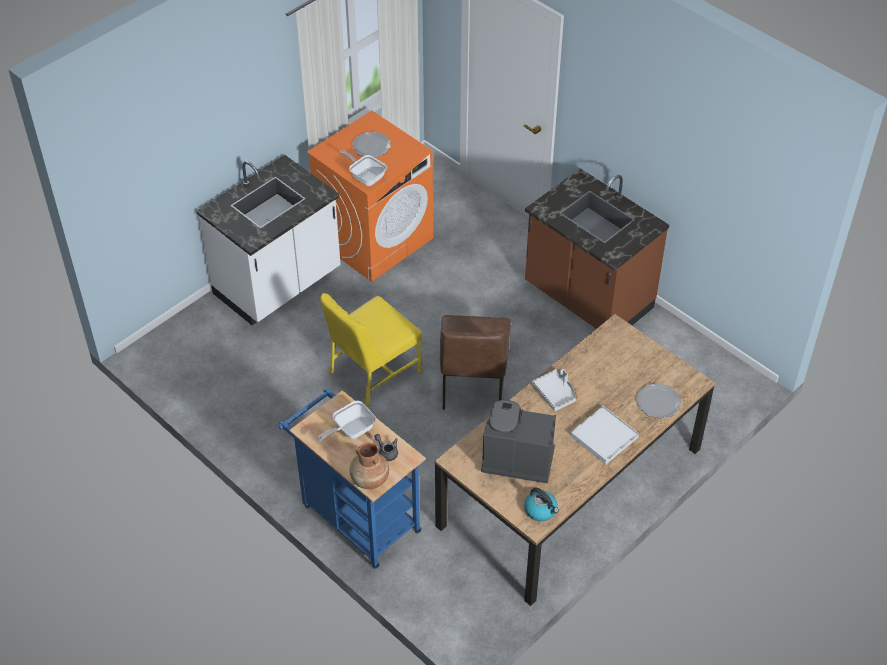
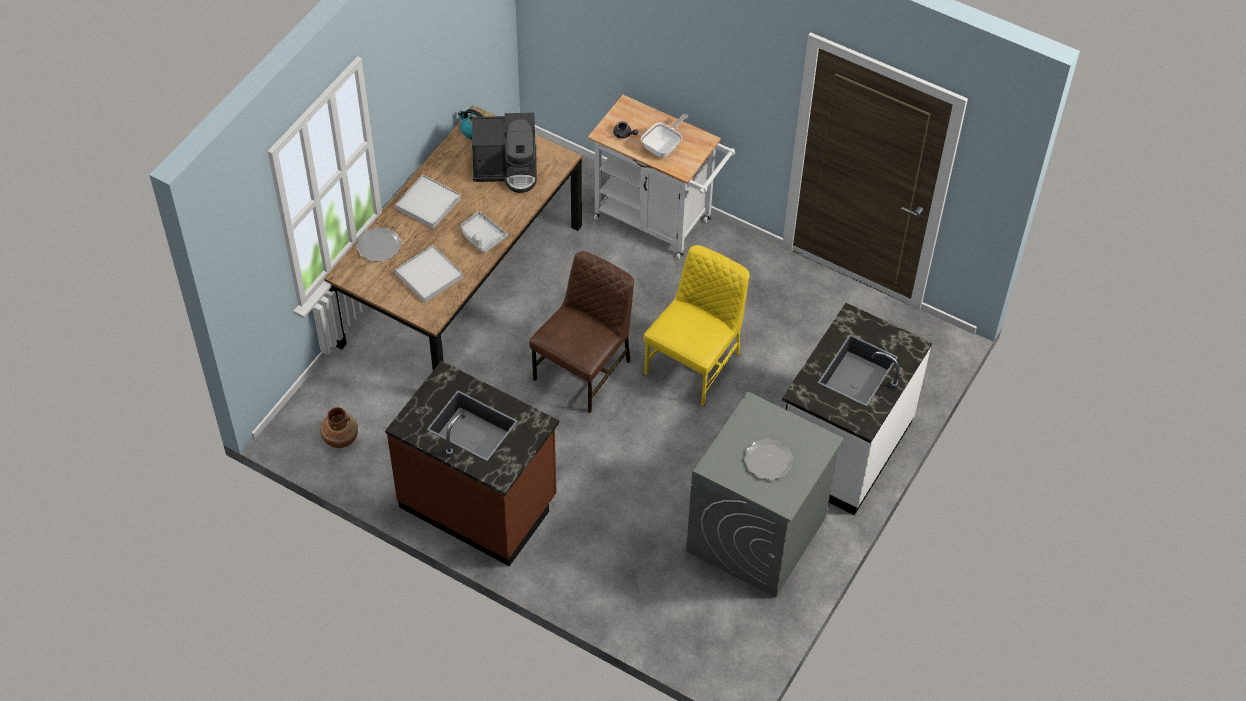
camera: 165 degrees right, 5 degrees up
blue cart [279,388,426,569] -> white cart [588,95,735,259]
orange washing machine [307,111,433,282] -> grey washing machine [686,392,844,598]
frying pan [340,150,387,186] -> none
brown vase [350,443,389,489] -> brown vase moved to [320,407,358,448]
brown chair [440,315,511,410] -> brown chair turned 45 degrees clockwise [529,251,634,413]
none -> white tray [395,245,463,303]

